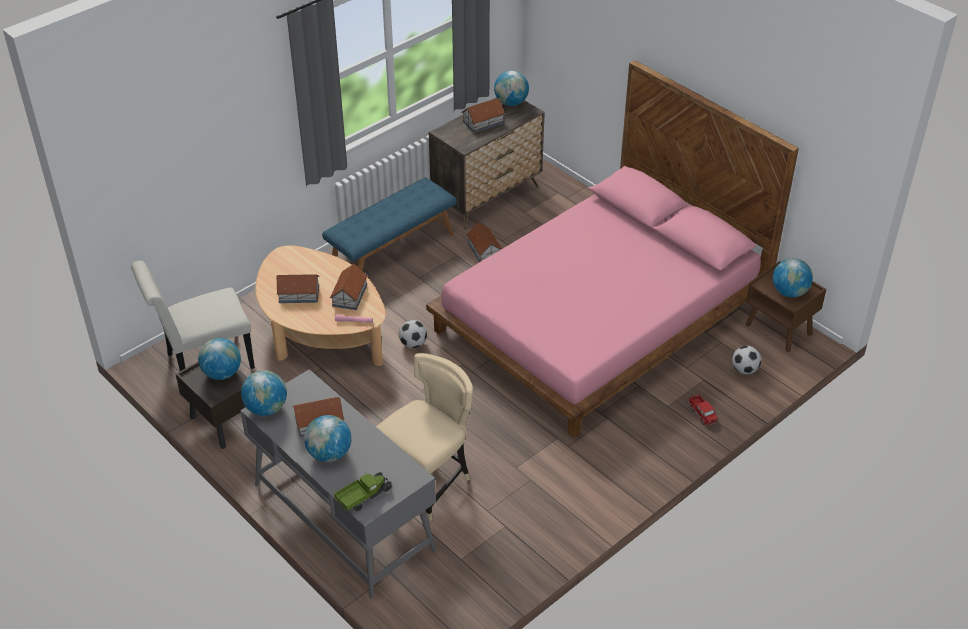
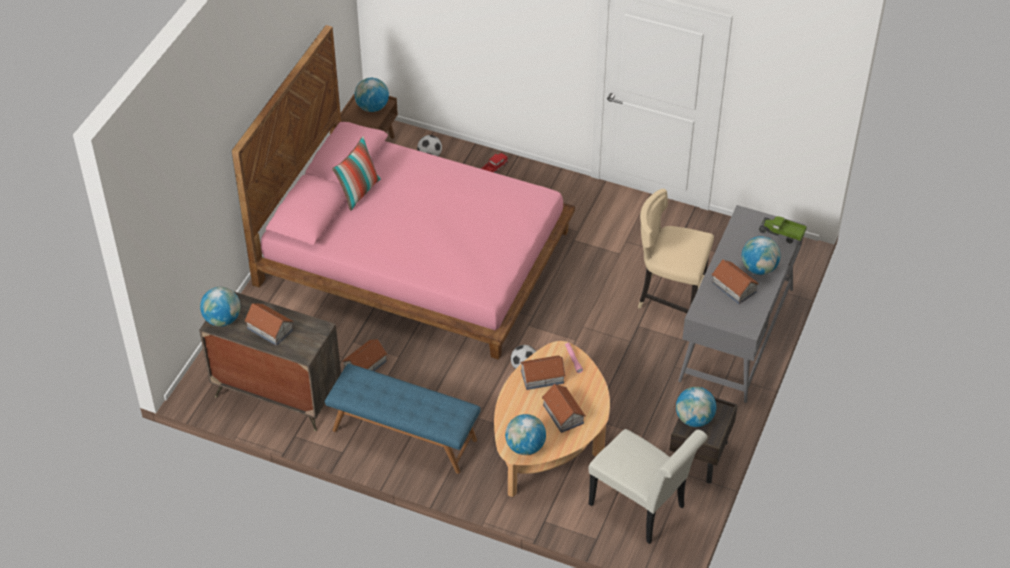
camera: 115 degrees left, 5 degrees up
globe [241,370,287,416] -> globe moved to [505,414,546,455]
none -> pillow [332,136,381,211]

